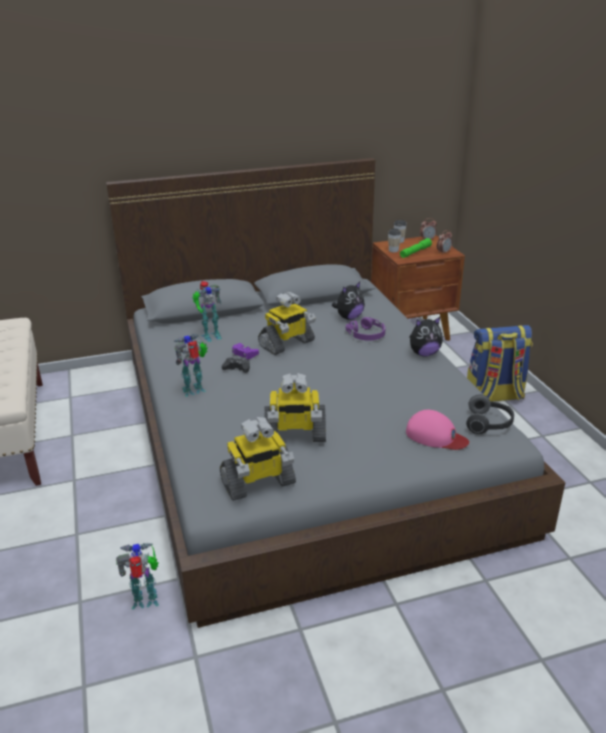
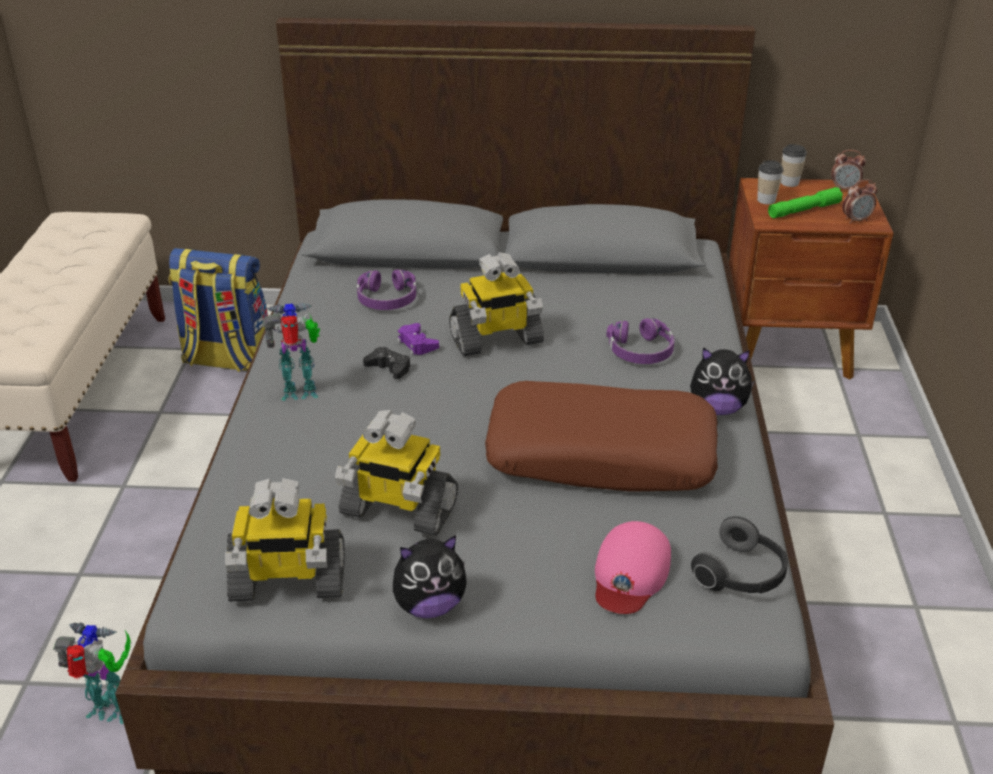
camera: 20 degrees right, 5 degrees up
toy robot [192,281,222,342] -> purple headphones [357,270,416,310]
plush toy [332,282,365,320] -> plush toy moved to [393,535,467,618]
pink cap [406,410,469,450] -> pink cap turned 60 degrees clockwise [595,521,671,614]
backpack [467,325,532,402] -> backpack moved to [168,248,268,372]
none -> brown pillow [485,381,718,492]

